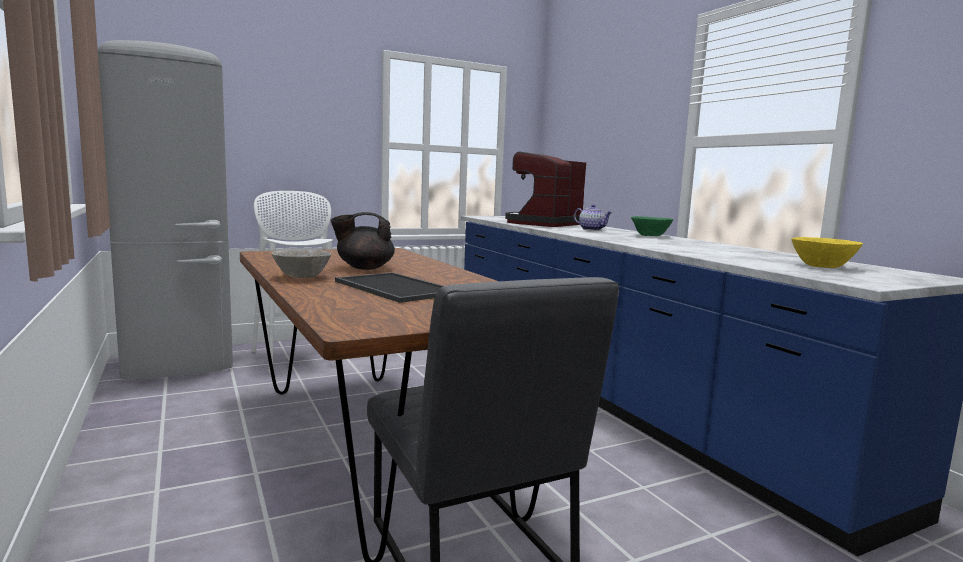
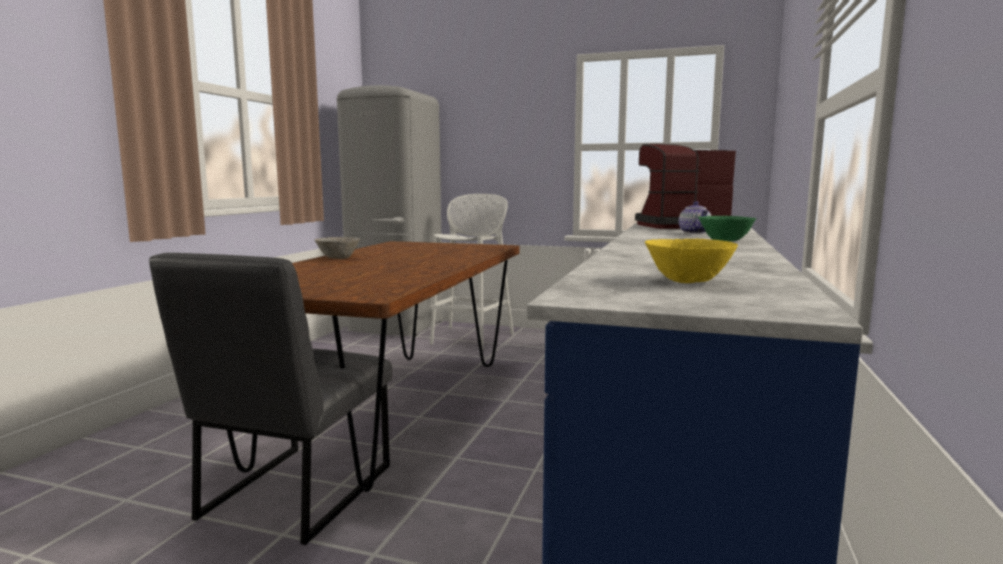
camera: 45 degrees right, 0 degrees up
black teapot [330,212,395,270] -> none
tray [335,272,444,303] -> none

